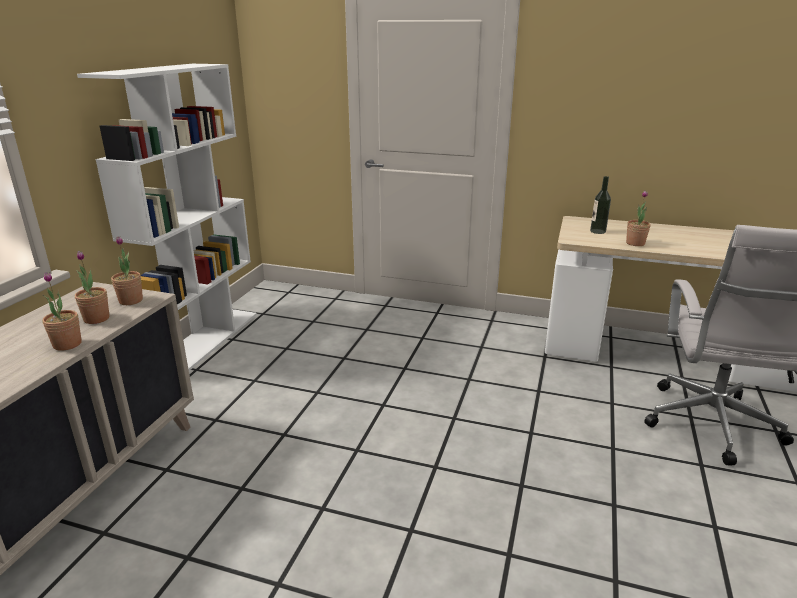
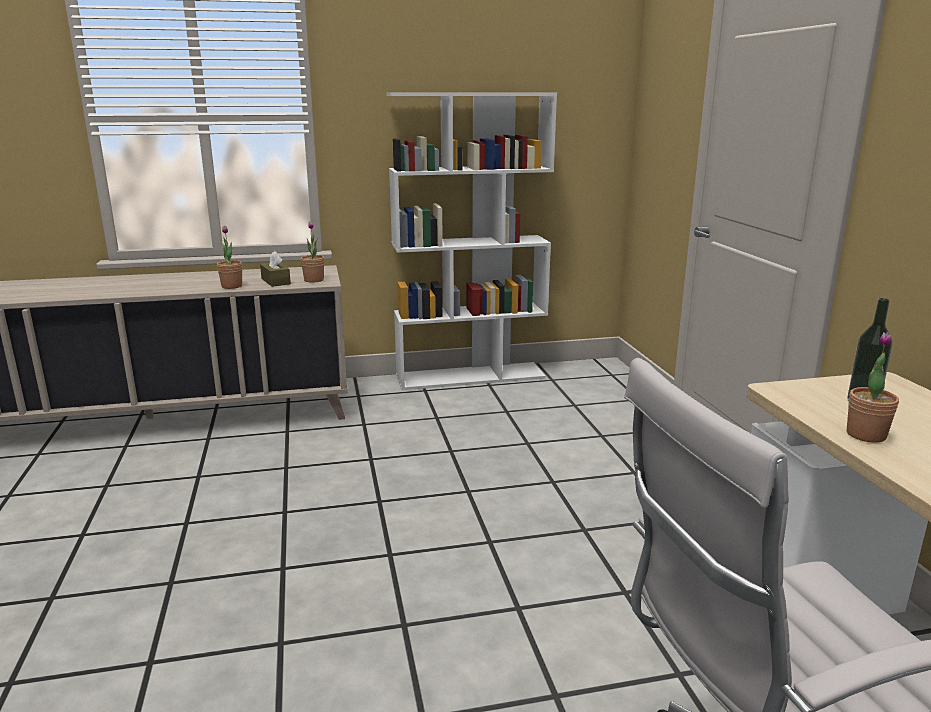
camera: 60 degrees right, 5 degrees down
potted plant [75,251,110,324] -> brown tissue box [260,251,291,287]

